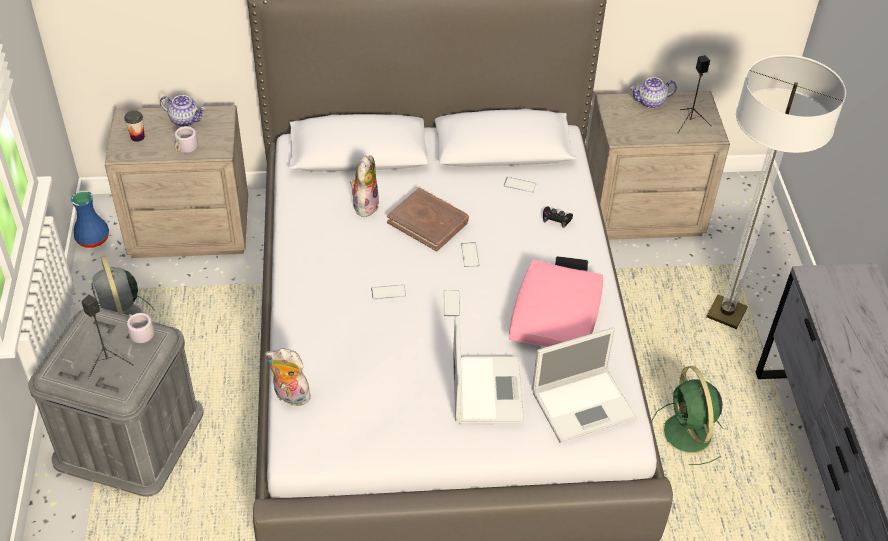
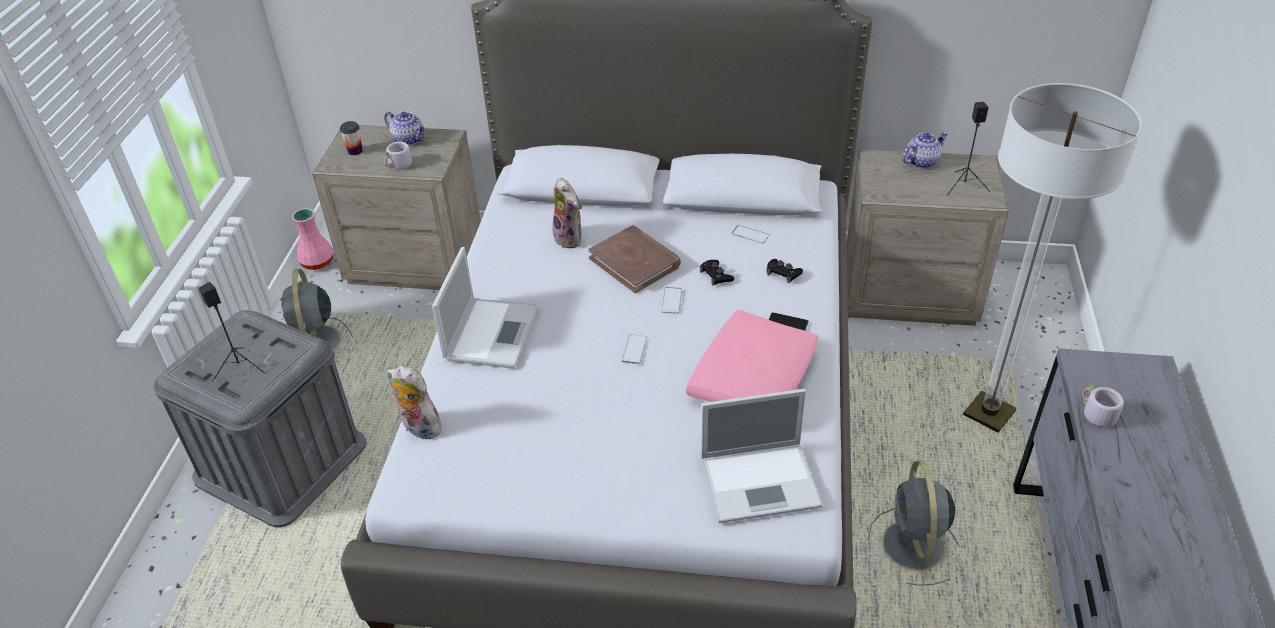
camera: 15 degrees right, 5 degrees down
blue vase [71,191,109,248] -> pink vase [292,208,333,270]
grey mug [127,312,154,351] -> grey mug moved to [1082,384,1124,436]
plush toy [350,155,379,217] -> plush toy turned 120 degrees clockwise [552,178,582,248]
phone [371,285,406,299] -> none
laptop [453,316,524,425] -> laptop moved to [432,247,538,369]
teapot [630,77,677,108] -> teapot turned 150 degrees clockwise [902,132,948,169]
green fan [652,366,723,465] -> grey fan [868,461,960,586]
none -> black game controller [700,260,734,286]

